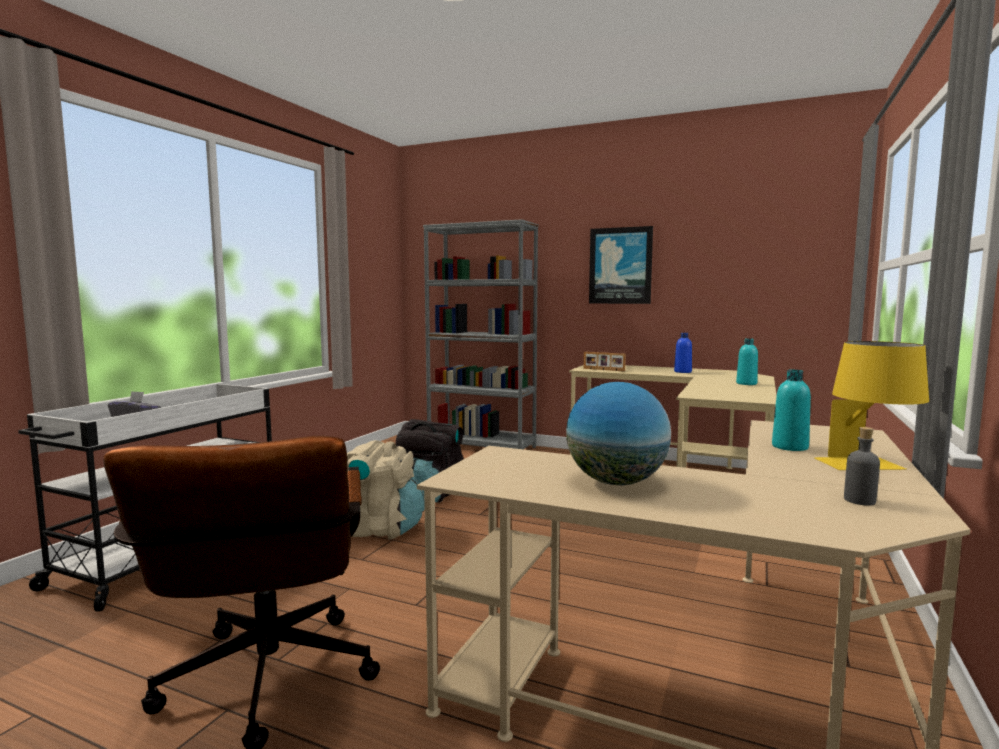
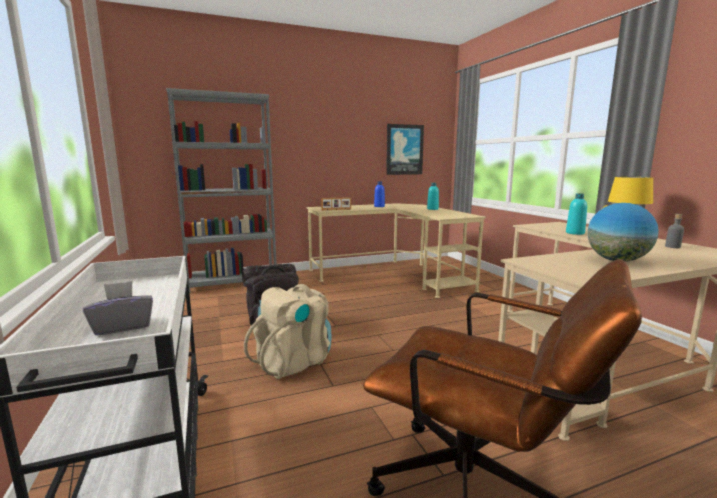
camera: 45 degrees left, 5 degrees up
picture [589,226,653,304] -> picture moved to [386,124,424,175]

